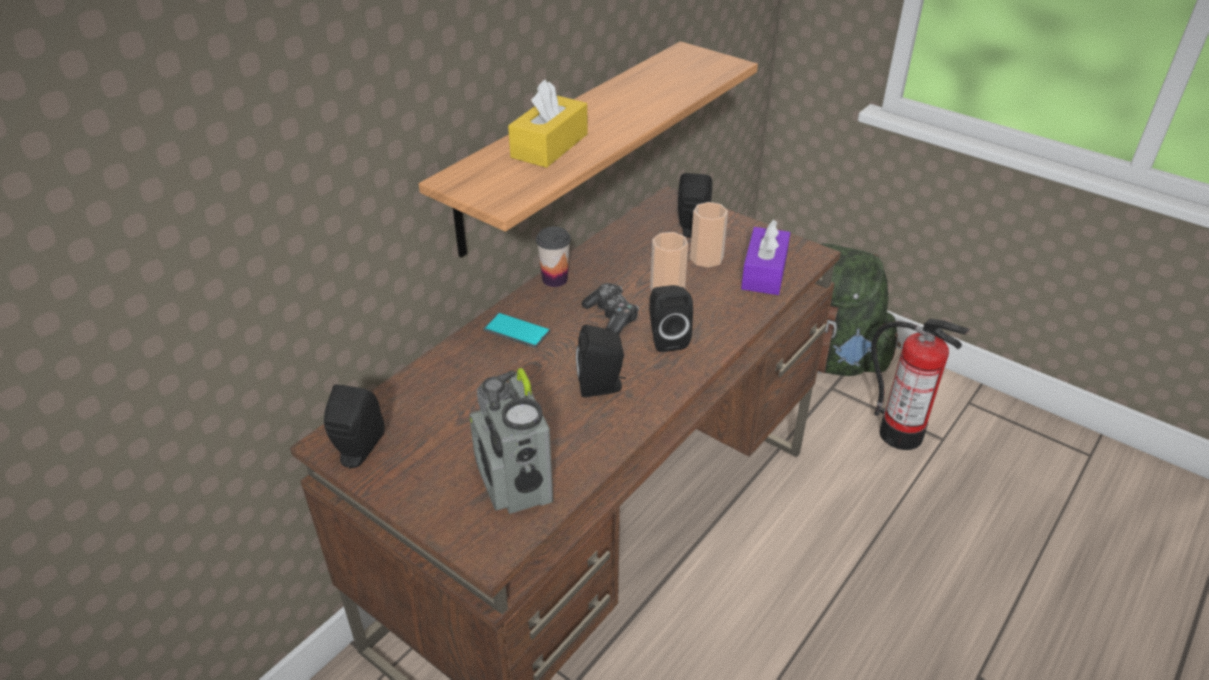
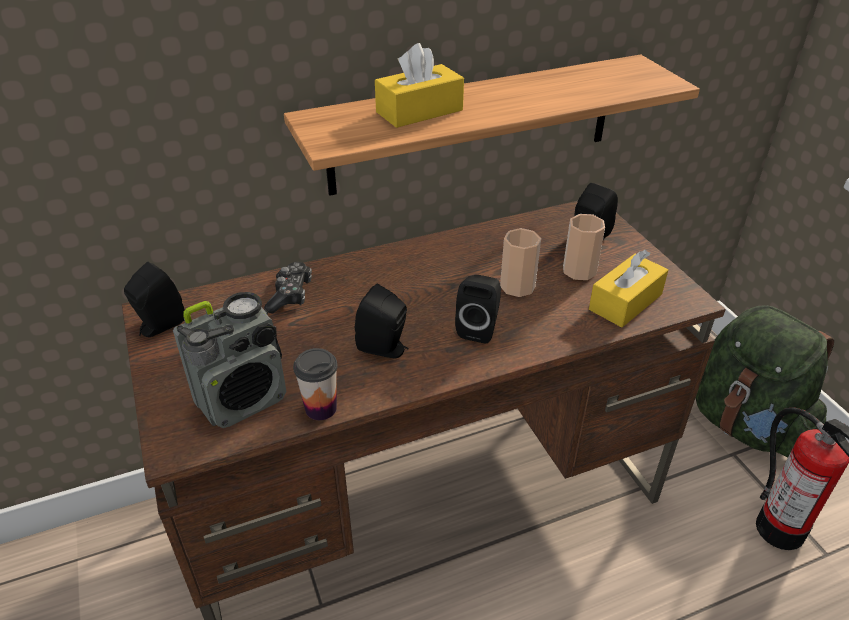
camera: 30 degrees right, 0 degrees up
radio [469,368,553,514] -> radio turned 135 degrees counterclockwise [173,292,287,428]
phone [483,312,550,348] -> none
cup [536,227,571,287] -> cup moved to [293,348,338,420]
game controller [581,283,639,335] -> game controller moved to [264,262,312,313]
purple tissue box [741,220,790,295] -> yellow tissue box [589,250,668,327]

